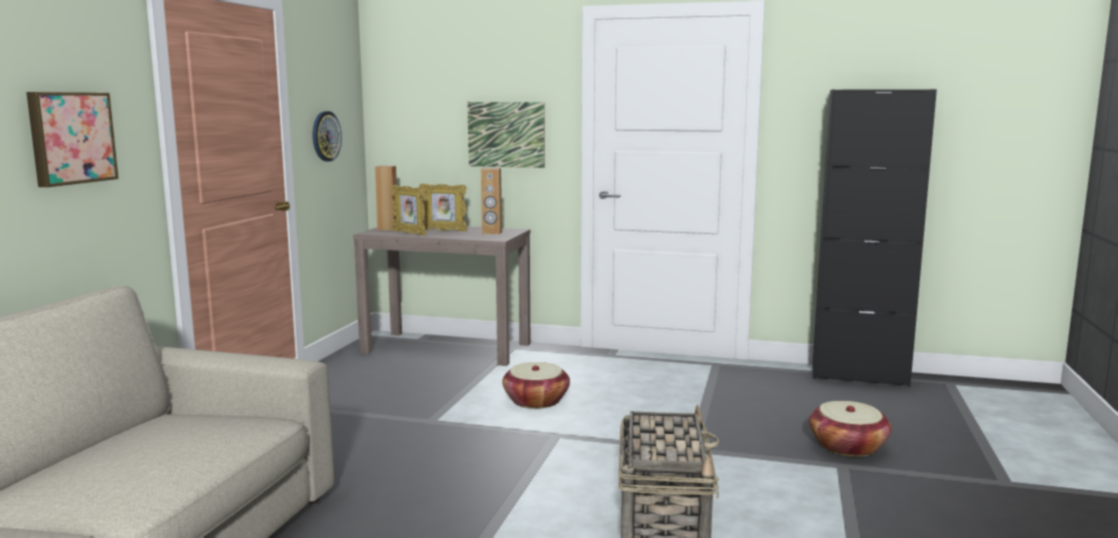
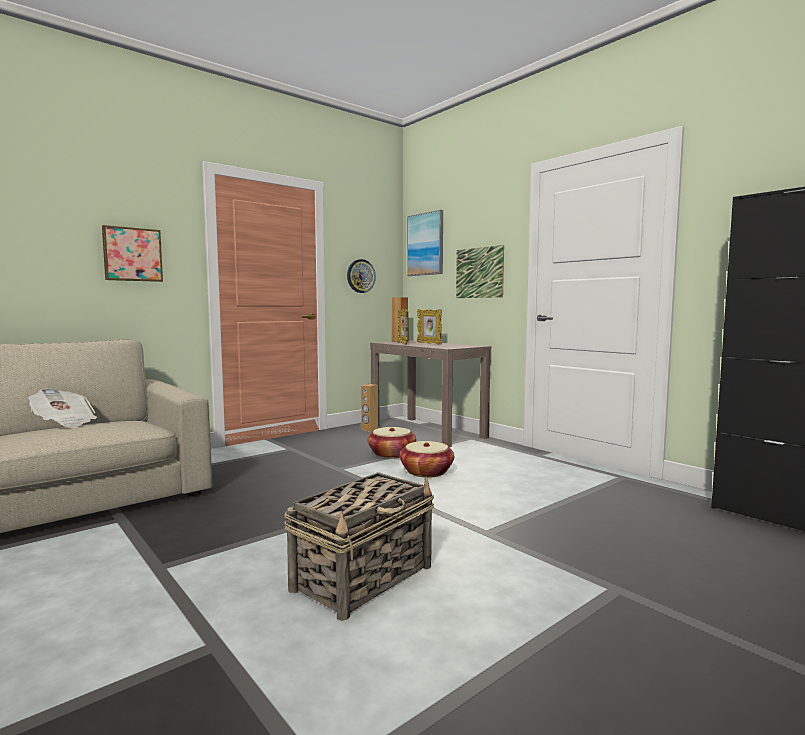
camera: 35 degrees right, 5 degrees down
brown speaker [481,168,502,235] -> brown speaker moved to [361,384,378,432]
basket [809,401,891,457] -> basket moved to [367,427,416,458]
none -> newspaper [28,388,97,428]
none -> picture [407,210,443,276]

